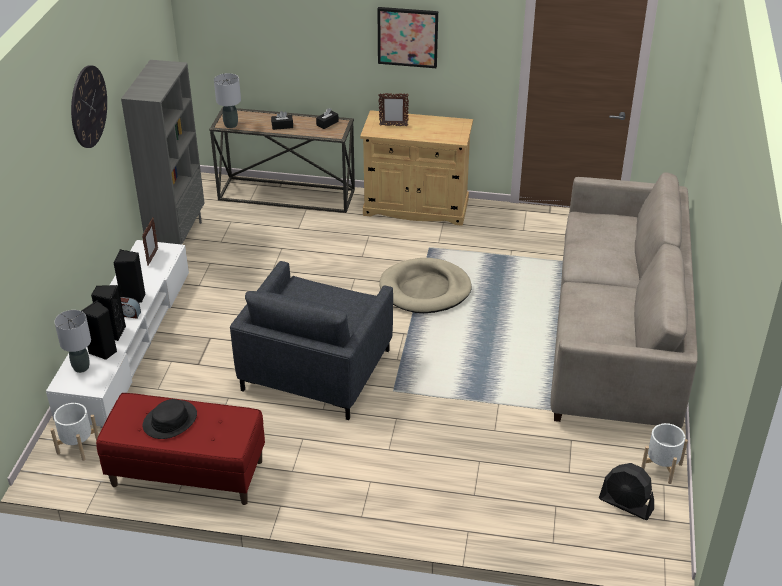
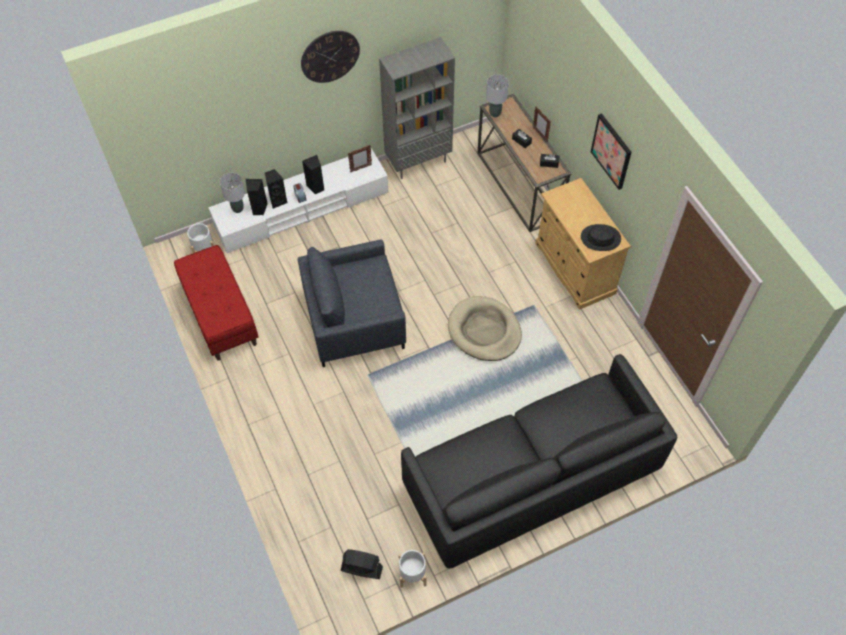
camera: 55 degrees right, 20 degrees up
black hat [142,399,197,439] -> black hat moved to [581,224,621,251]
picture frame [378,93,409,126] -> picture frame moved to [533,106,551,142]
beige sofa [551,172,698,428] -> black sofa [401,354,678,569]
black fan [599,463,654,520] -> black fan turned 105 degrees clockwise [341,549,383,579]

